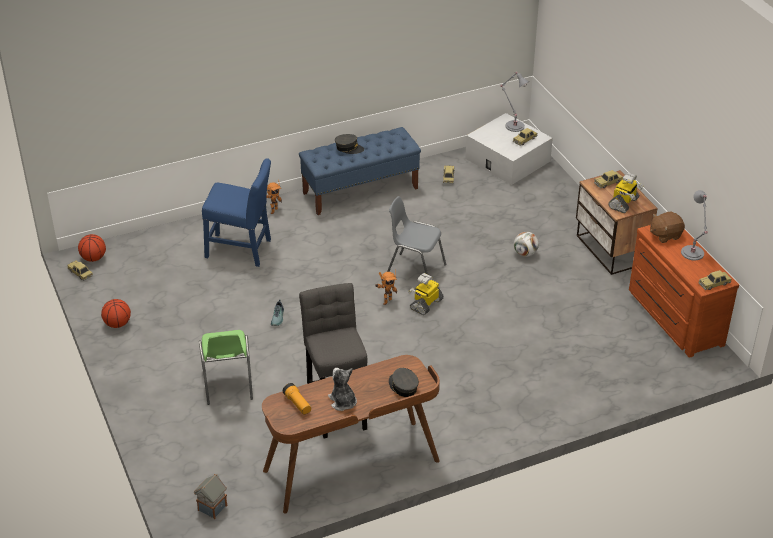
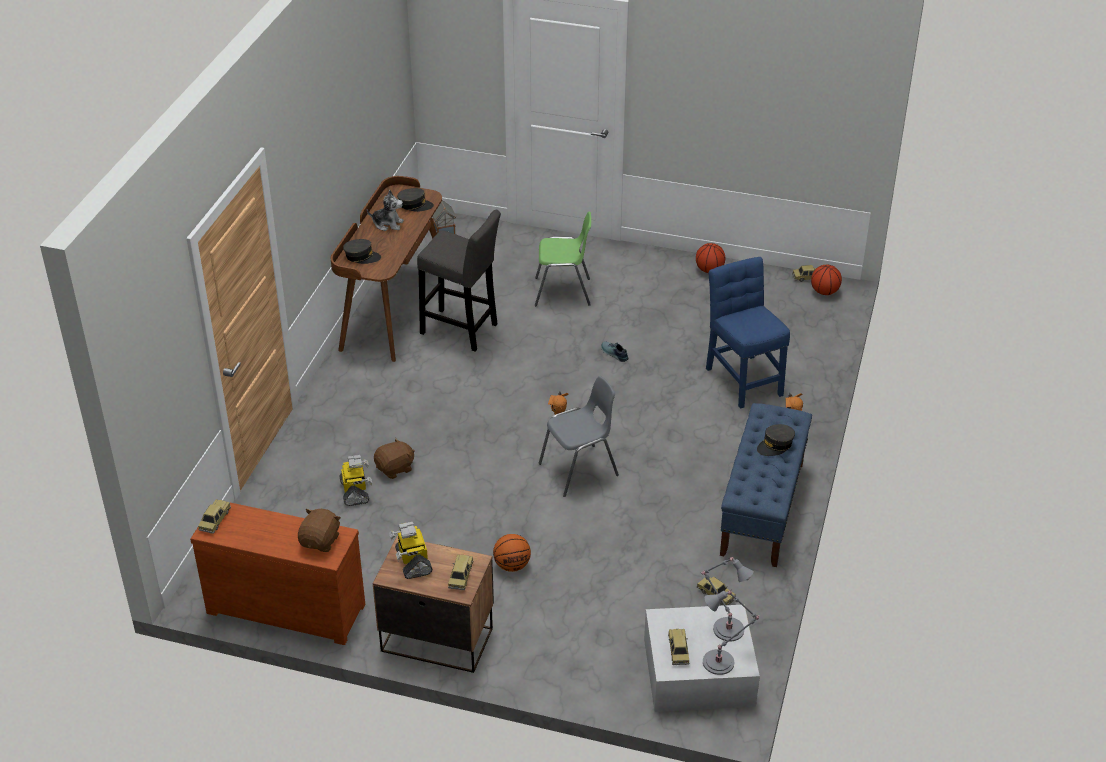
camera: 130 degrees right, 0 degrees up
green chair [199,330,253,405] -> green chair turned 150 degrees clockwise [535,212,591,306]
blue chair [202,158,271,267] -> blue chair turned 105 degrees clockwise [706,257,790,409]
flashlight [283,383,311,415] -> grey cap [397,188,434,212]
toy robot [408,273,444,315] -> toy robot moved to [340,455,372,506]
football [514,232,539,257] -> basketball [493,534,531,572]
grey table lamp [681,190,708,261] -> grey table lamp moved to [702,557,754,642]
none -> brown plush toy [374,438,415,479]

